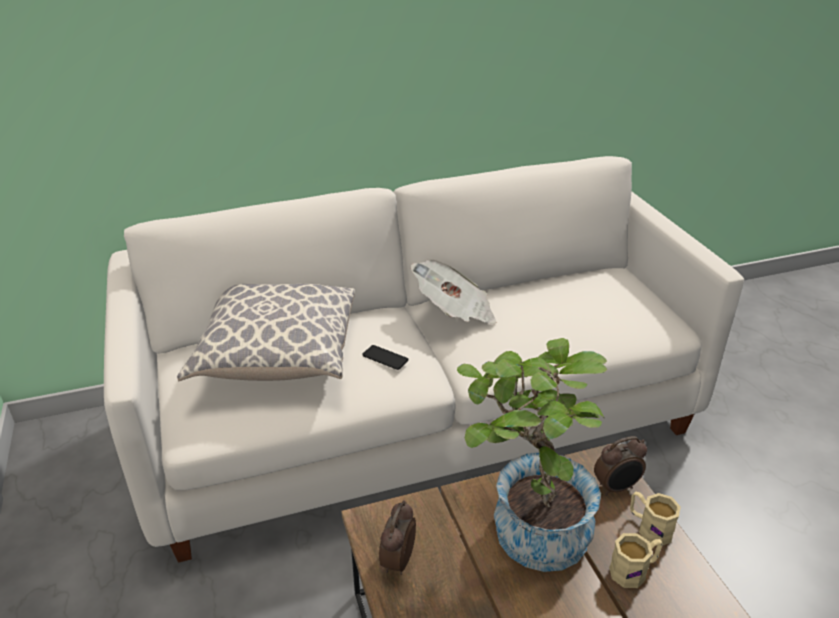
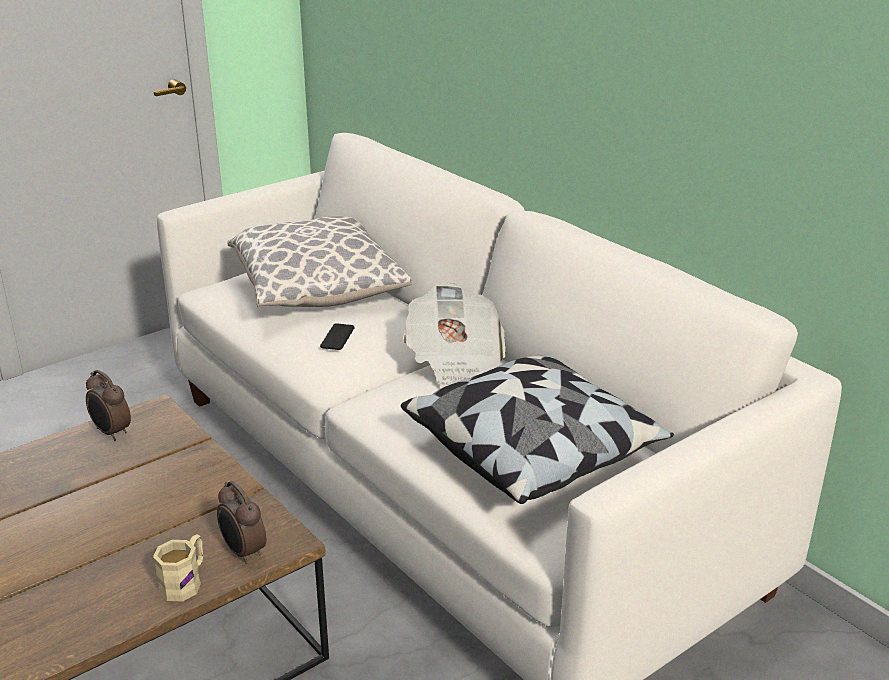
camera: 70 degrees right, 5 degrees down
alarm clock [379,500,416,575] -> alarm clock turned 135 degrees counterclockwise [86,370,131,441]
potted plant [457,338,607,572] -> none
beige mug [609,533,663,588] -> none
none -> pillow [401,354,674,504]

